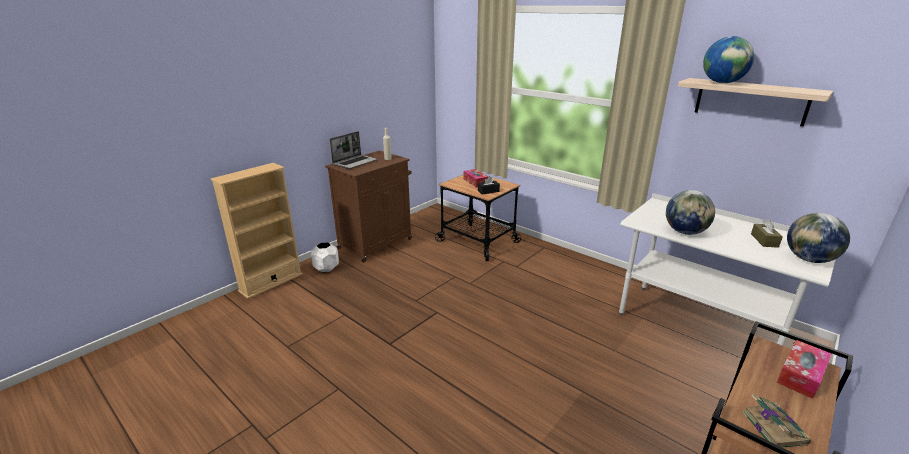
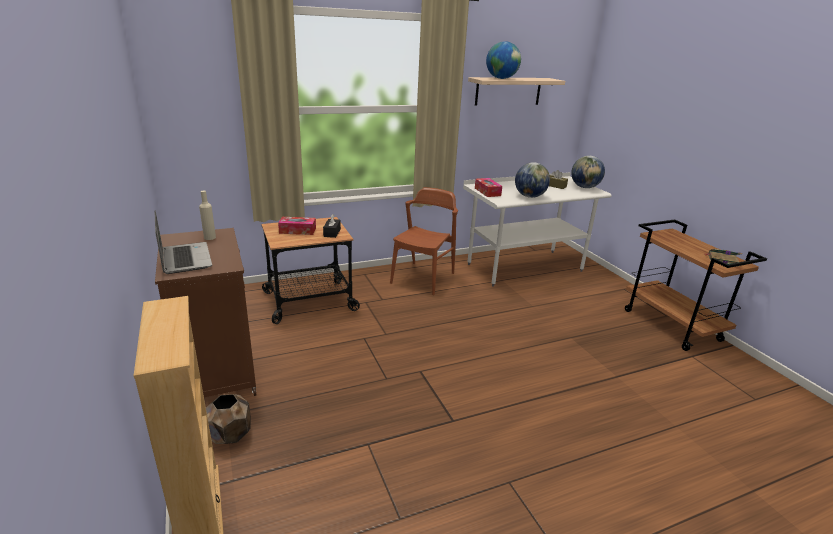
camera: 65 degrees left, 0 degrees up
white planter [311,242,339,272] -> brown planter [206,394,251,444]
tissue box [777,340,831,399] -> tissue box moved to [475,178,502,197]
none -> brown chair [390,187,458,295]

